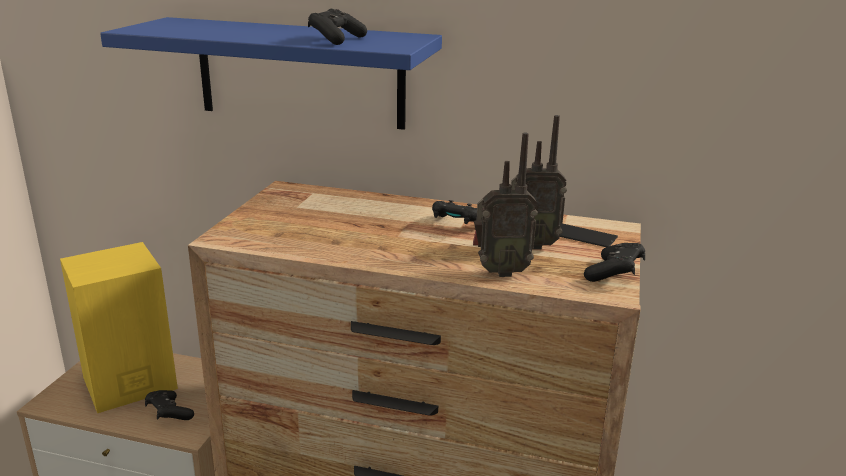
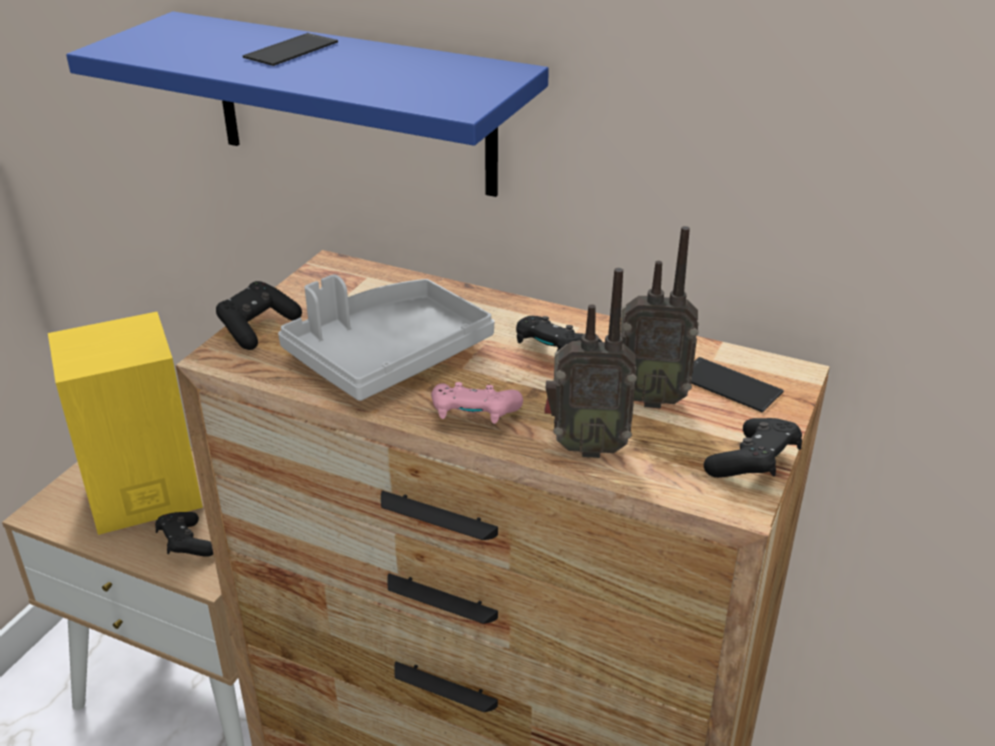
camera: 10 degrees right, 10 degrees up
black game controller [308,9,367,45] -> black game controller moved to [216,281,302,350]
none -> phone [242,33,338,66]
none -> grey tray [278,275,494,401]
none -> pink game controller [431,382,523,424]

